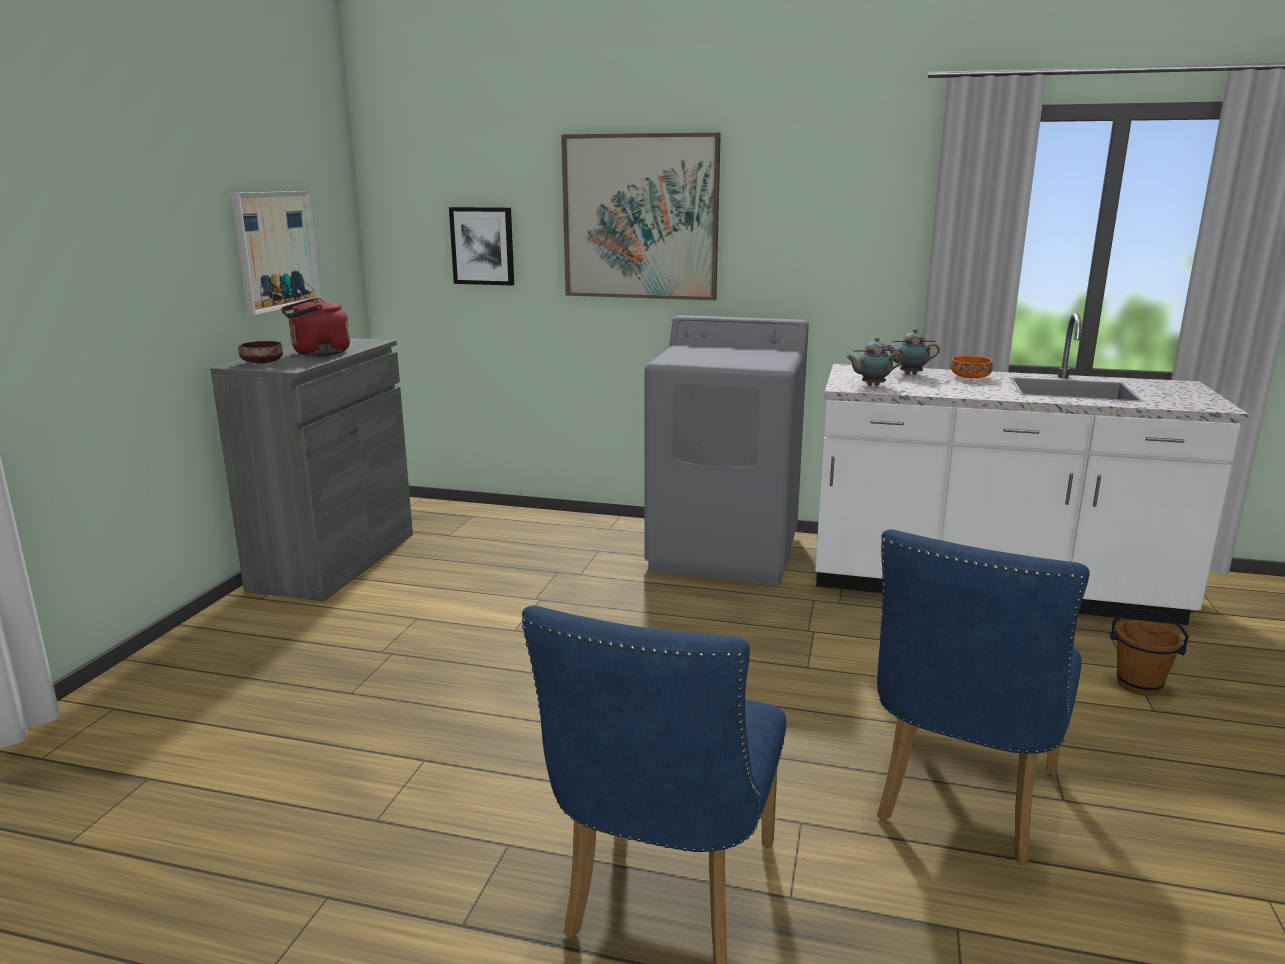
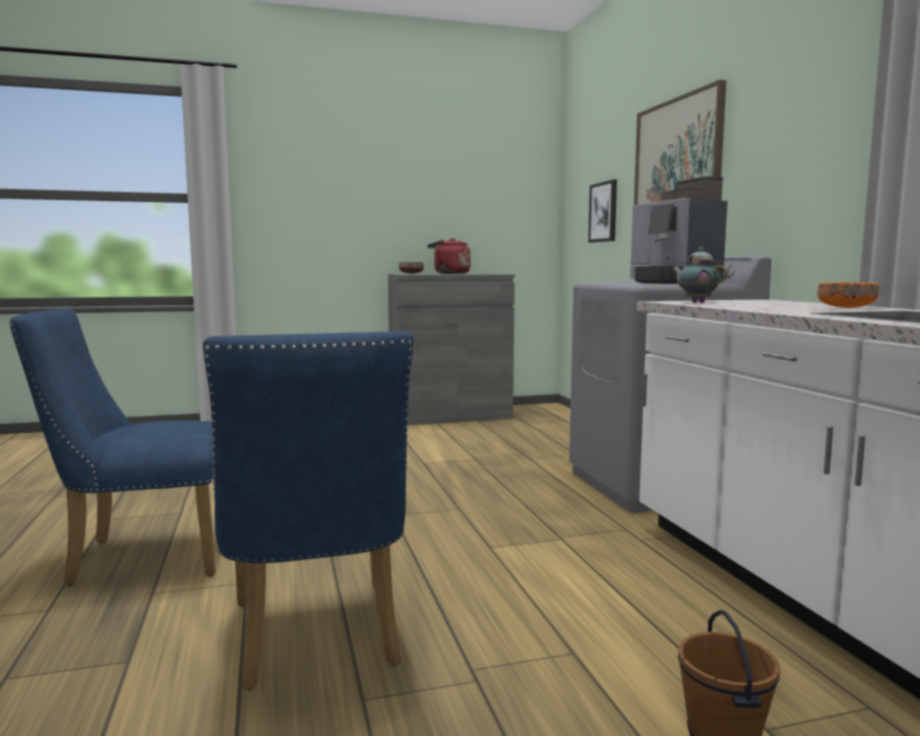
camera: 60 degrees right, 10 degrees down
picture [231,191,321,315] -> none
blue chair [877,529,1090,865] -> blue chair turned 105 degrees counterclockwise [203,331,414,691]
teapot [887,329,940,375] -> none
none -> coffee machine [630,176,728,284]

